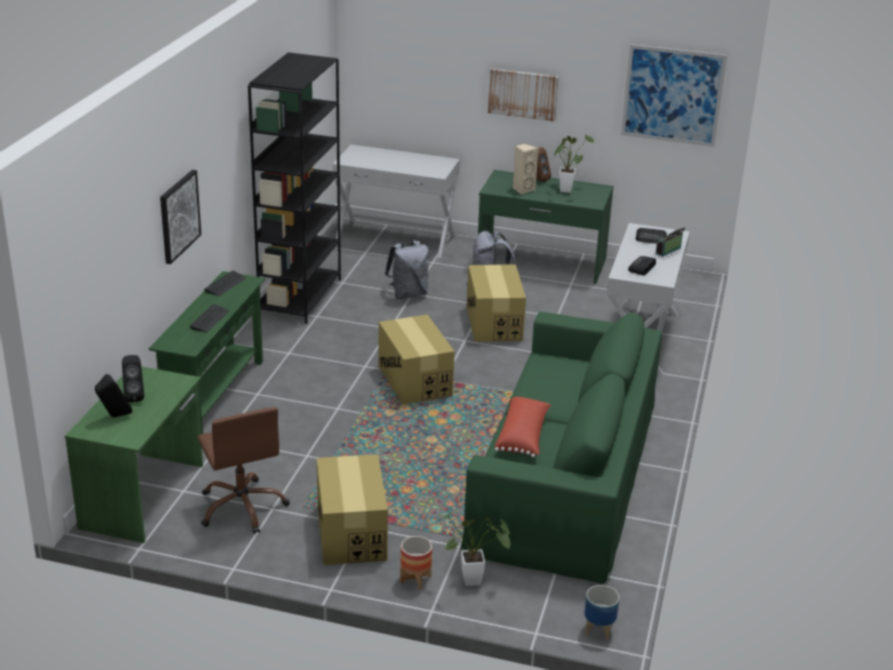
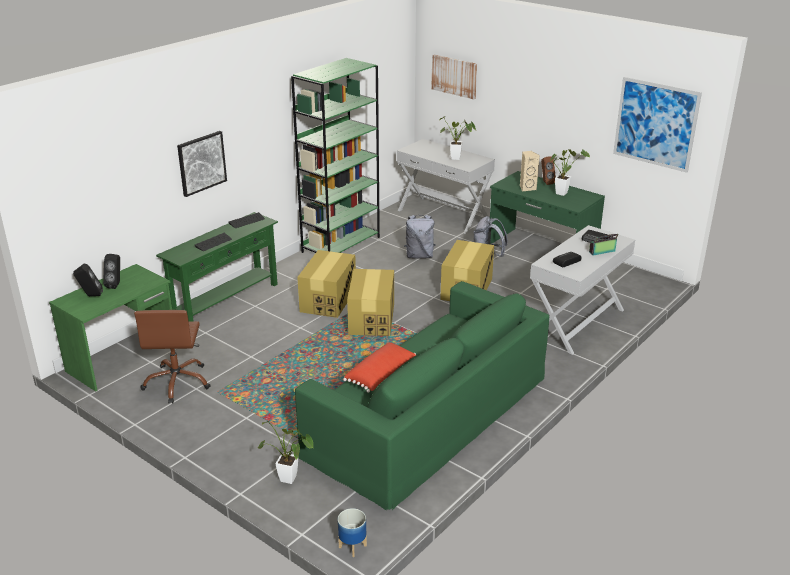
camera: 25 degrees right, 0 degrees up
black bookcase [248,52,341,324] -> green bookcase [291,58,380,253]
cardboard box [317,454,388,565] -> cardboard box moved to [297,250,356,318]
planter [400,536,432,590] -> none
picture [488,68,559,122] -> picture moved to [431,55,477,99]
none -> potted plant [439,117,476,160]

